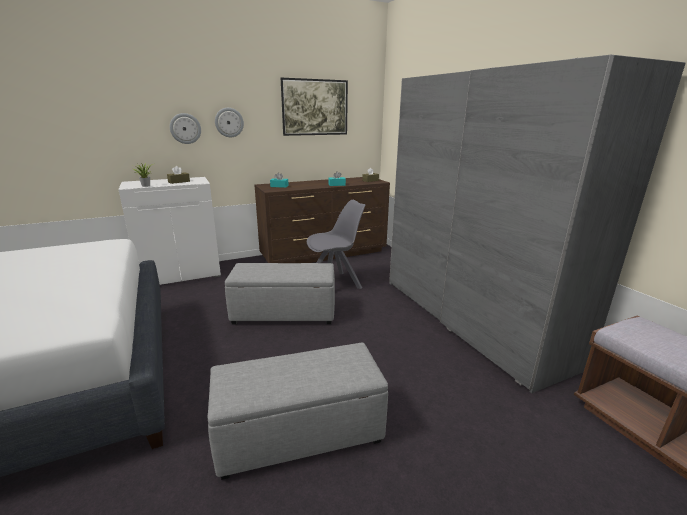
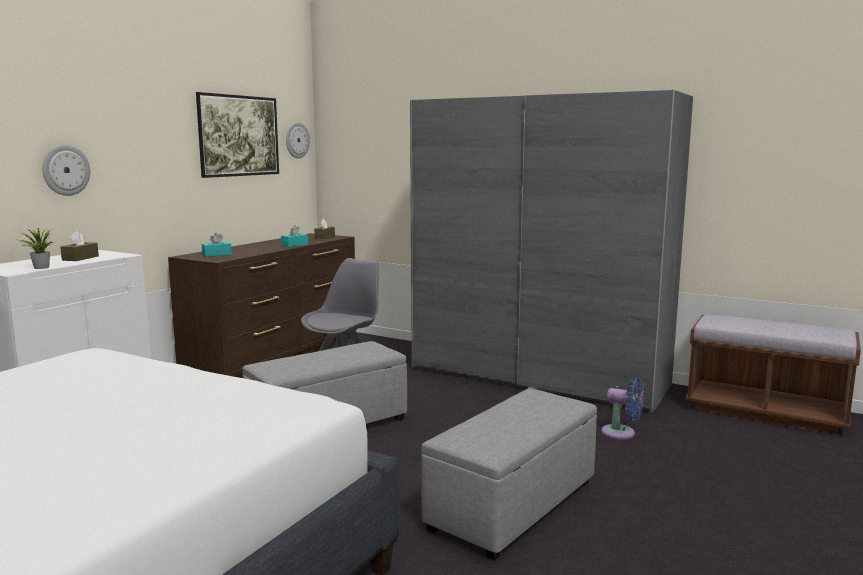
camera: 35 degrees left, 10 degrees down
wall clock [215,108,244,137] -> wall clock moved to [286,122,310,159]
none -> blue fan [602,377,644,440]

